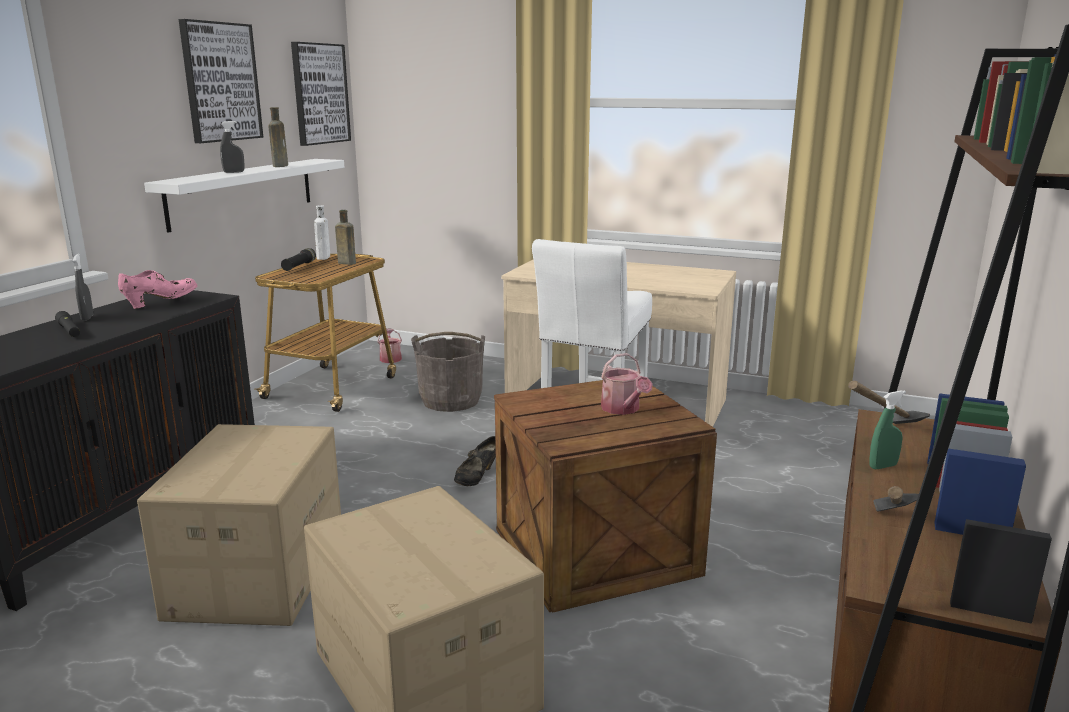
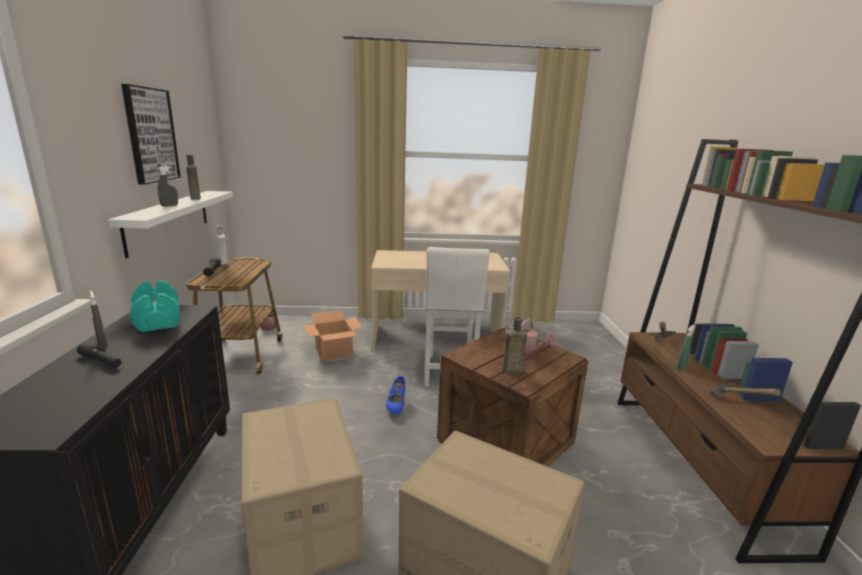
camera: 25 degrees left, 0 degrees up
pink shoe [118,270,198,309] -> turquoise dumbbell [130,280,181,332]
picture [291,42,351,146] -> none
brown bottle [335,210,356,265] -> brown bottle moved to [502,316,527,373]
grey bucket [411,332,485,412] -> cardboard box [304,310,362,361]
black shoe [454,436,496,486] -> blue shoe [386,376,406,414]

